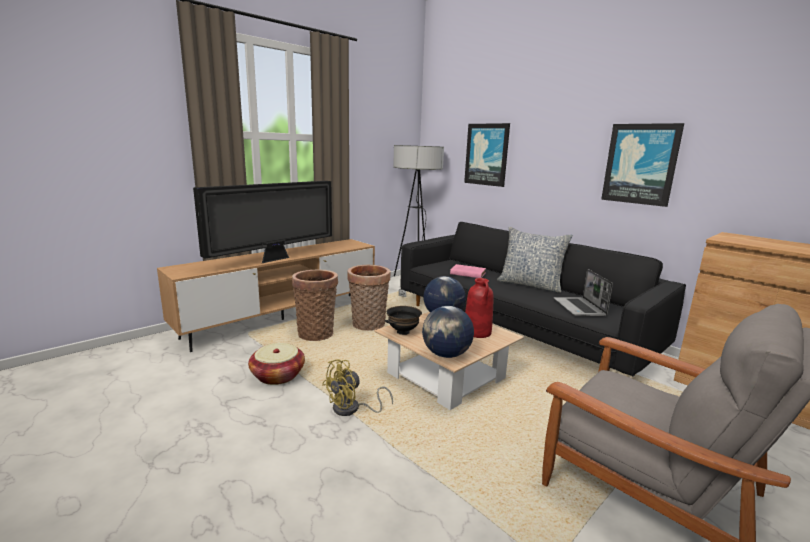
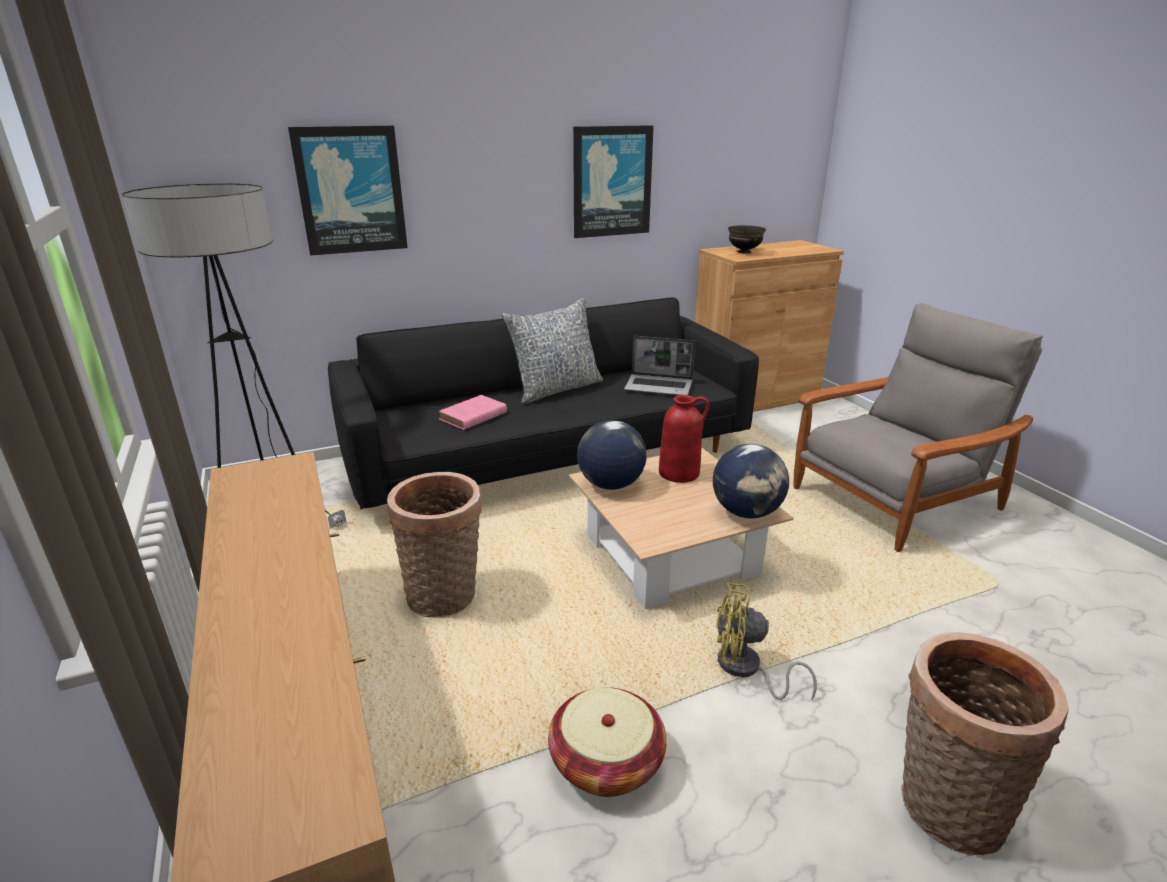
camera: 70 degrees left, 10 degrees up
television [193,181,332,263] -> none
basket [292,270,338,341] -> basket moved to [901,632,1069,856]
yellow fan [322,359,393,416] -> yellow fan turned 120 degrees clockwise [716,582,817,700]
black bowl [385,306,422,335] -> black bowl moved to [728,225,766,254]

